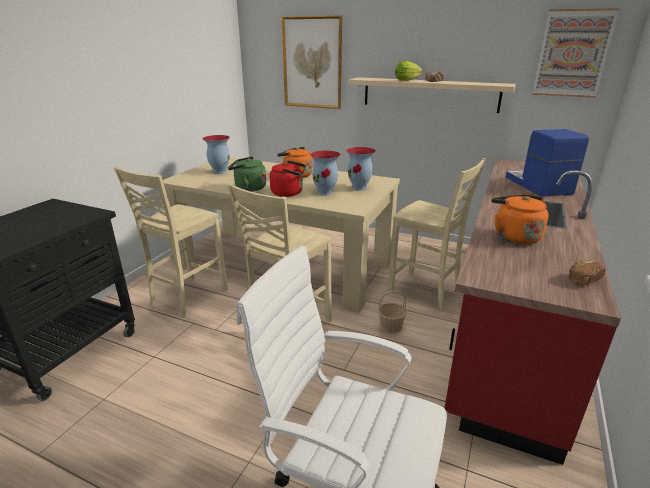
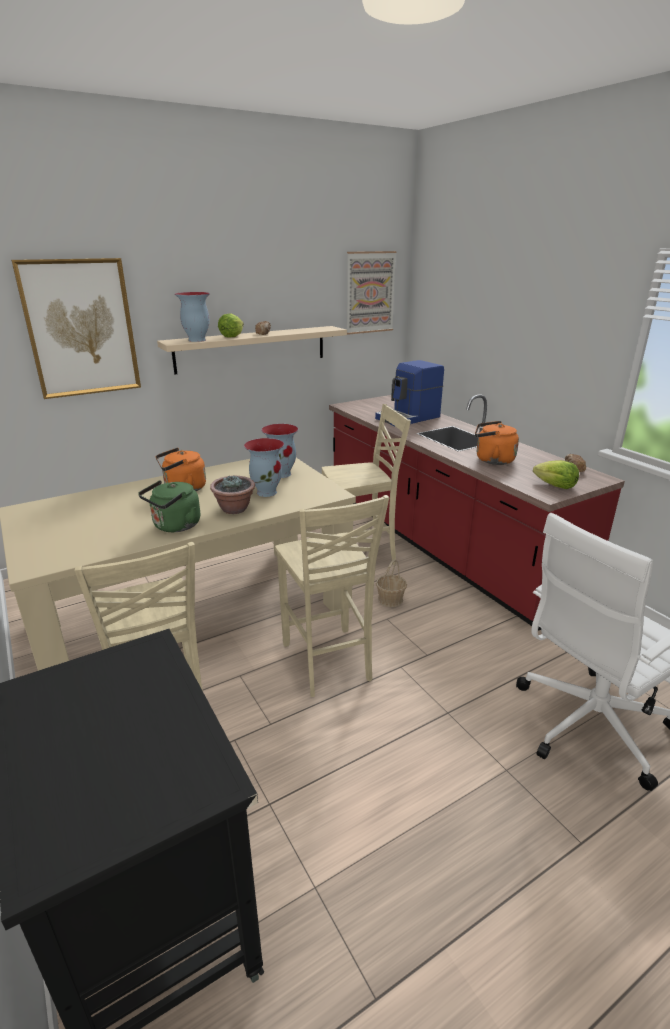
camera: 55 degrees left, 0 degrees up
vase [202,135,230,174] -> vase moved to [175,292,210,342]
red kettle [270,161,306,197] -> potted plant [210,476,255,514]
coffee machine [506,129,589,197] -> coffee machine turned 60 degrees counterclockwise [375,360,444,427]
none -> lettuce [533,460,579,489]

